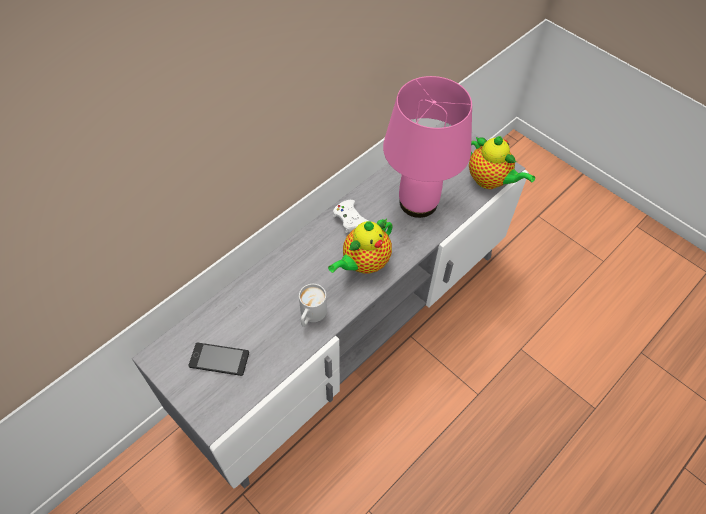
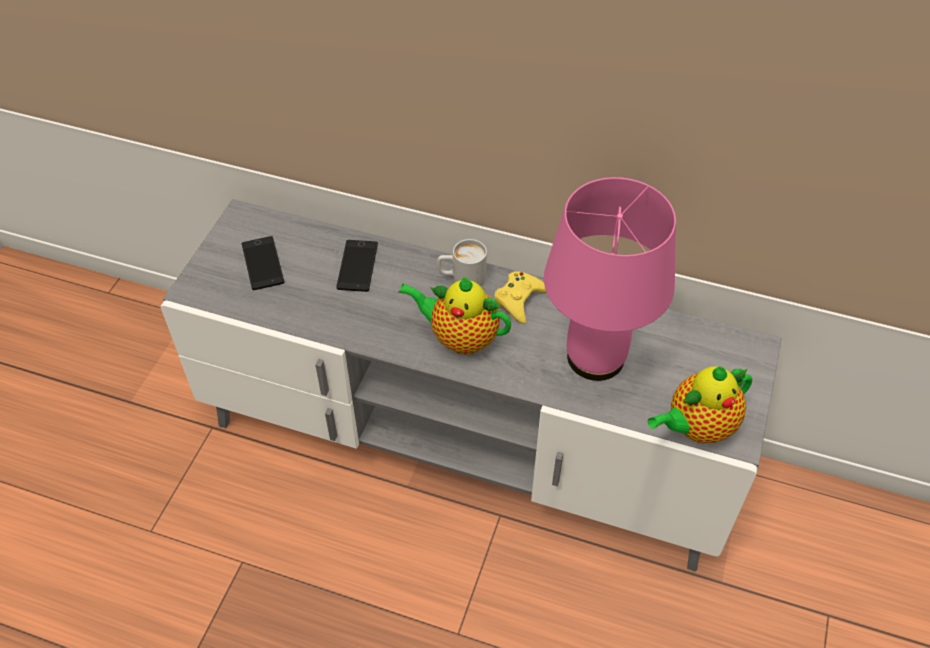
camera: 65 degrees right, 5 degrees down
white mug [299,284,327,327] -> white mug moved to [437,239,487,286]
white game controller [333,200,368,233] -> yellow game controller [494,271,547,324]
teapot [469,136,535,189] -> teapot turned 45 degrees clockwise [648,366,752,443]
none -> phone [336,240,378,292]

